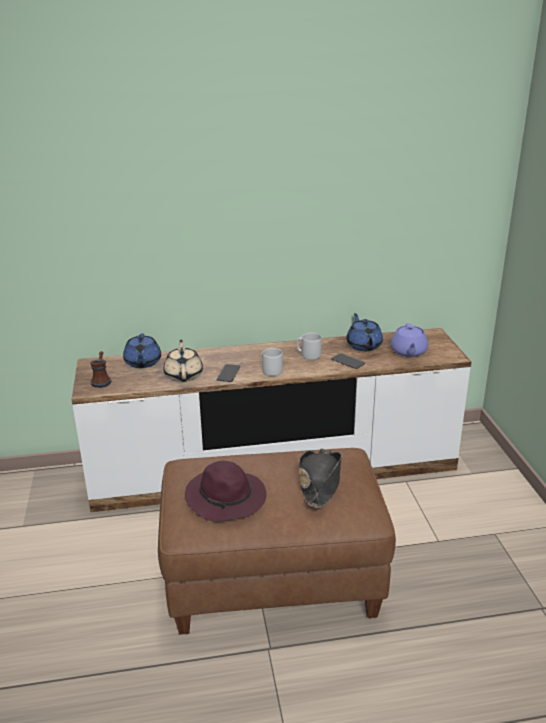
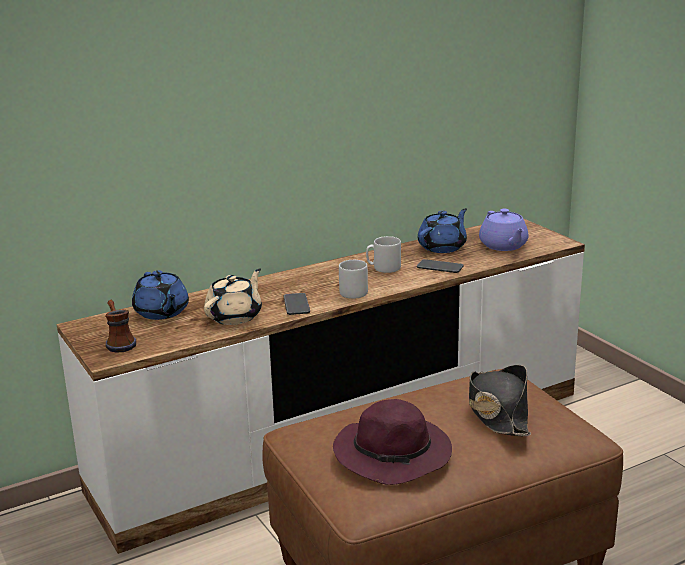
camera: 20 degrees left, 5 degrees down
beige teapot [164,340,203,382] -> beige teapot turned 60 degrees clockwise [204,269,262,325]
blue teapot [346,313,383,351] -> blue teapot turned 75 degrees clockwise [418,208,467,253]

